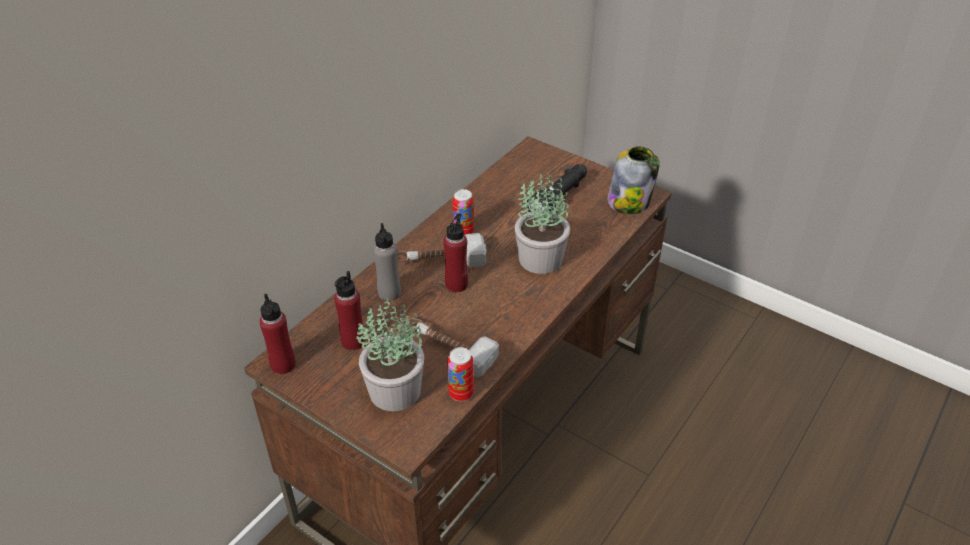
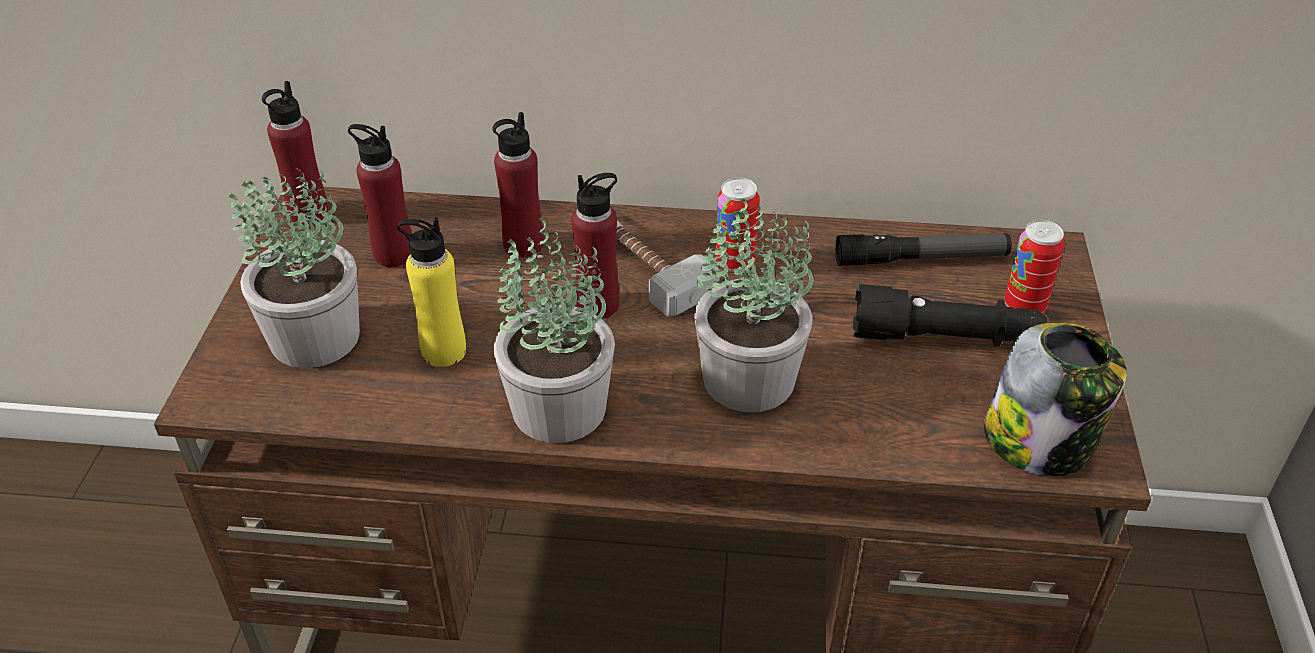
camera: 60 degrees right, 0 degrees up
grey bottle [373,223,401,301] -> red bottle [492,112,544,258]
hammer [401,316,499,378] -> yellow bottle [397,217,466,367]
can [447,347,474,401] -> can moved to [1005,220,1064,313]
none -> potted plant [494,217,615,443]
none -> flashlight [835,233,1012,266]

